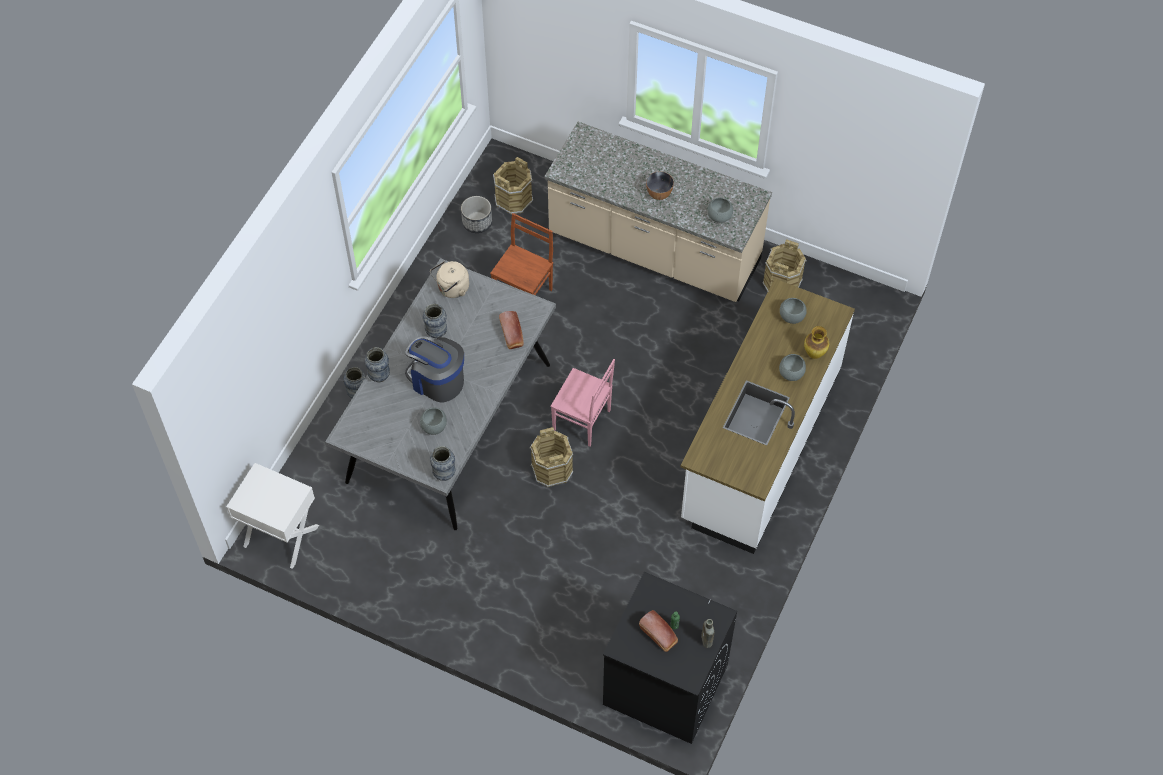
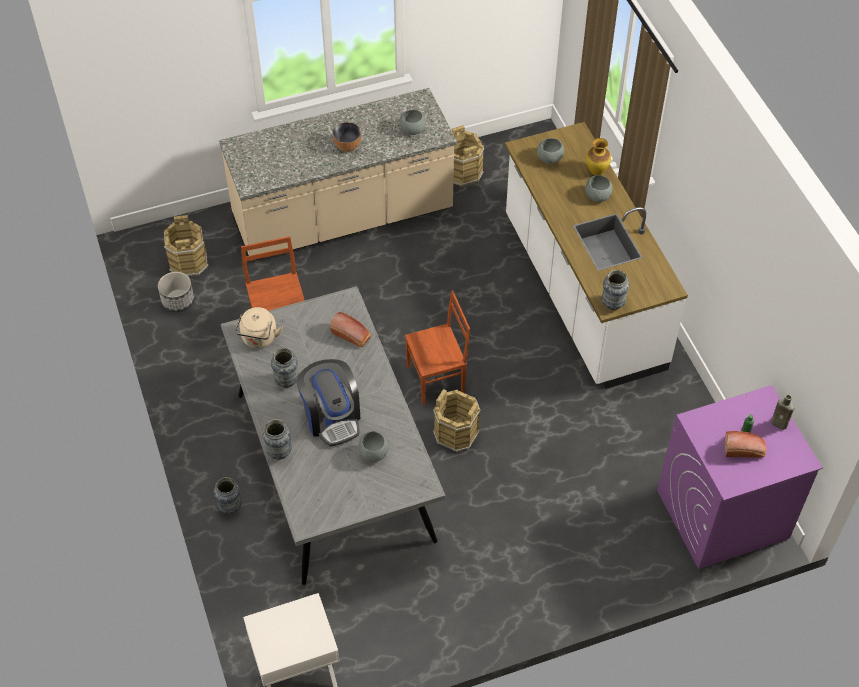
camera: 45 degrees left, 5 degrees down
coffee machine [405,336,464,403] -> coffee machine turned 105 degrees counterclockwise [296,359,361,446]
vase [430,446,455,481] -> vase moved to [602,270,629,310]
pink chair [551,359,615,447] -> brown chair [405,290,470,405]
black washing machine [603,572,737,744] -> purple washing machine [657,385,823,569]

